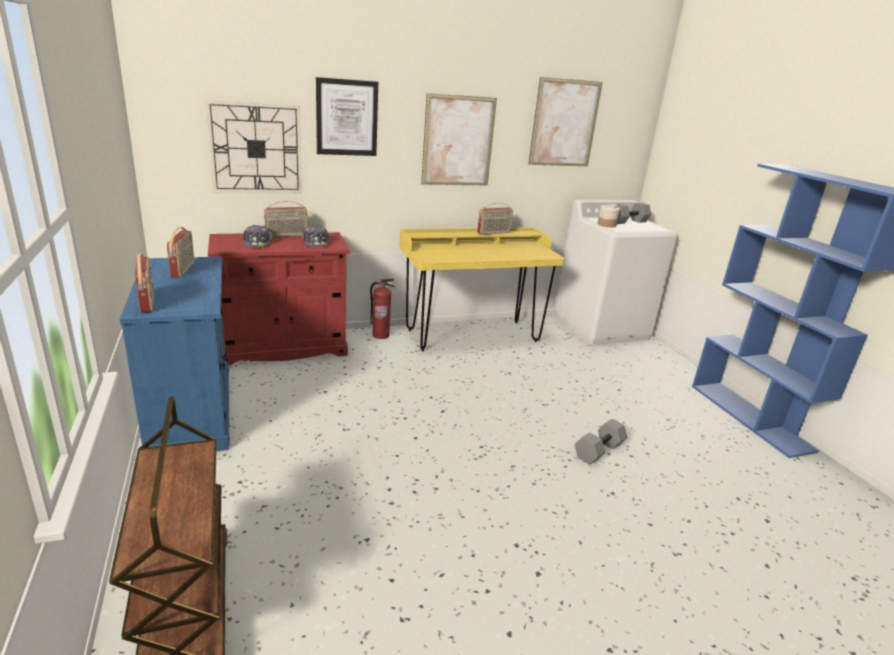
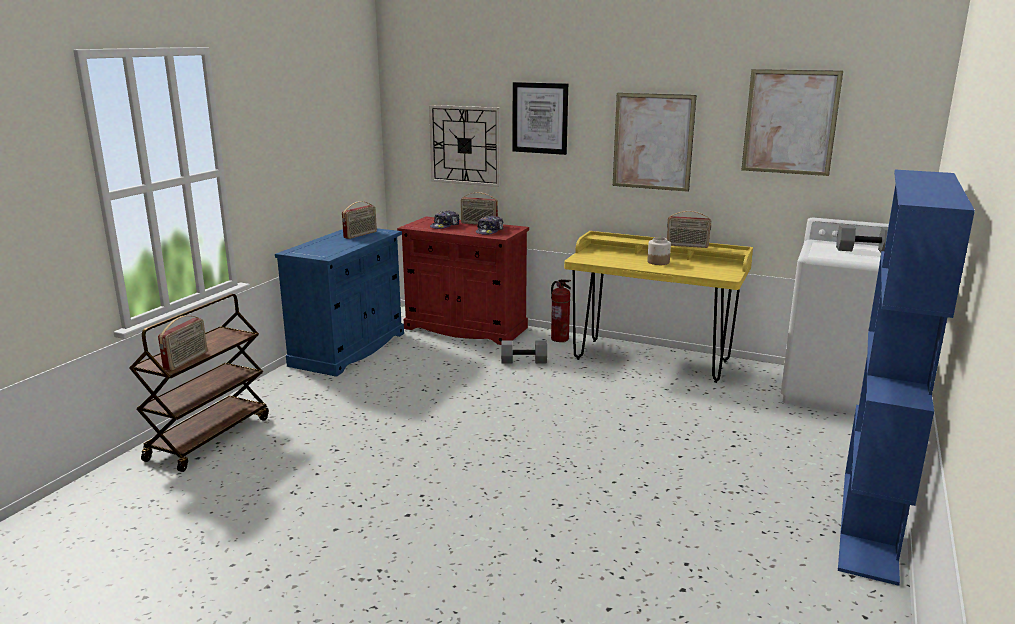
camera: 45 degrees right, 5 degrees down
radio [135,254,154,313] -> radio moved to [158,315,207,370]
grey dumbbell [575,419,627,465] -> grey dumbbell moved to [501,340,547,364]
jar [598,203,620,227] -> jar moved to [647,237,671,265]

